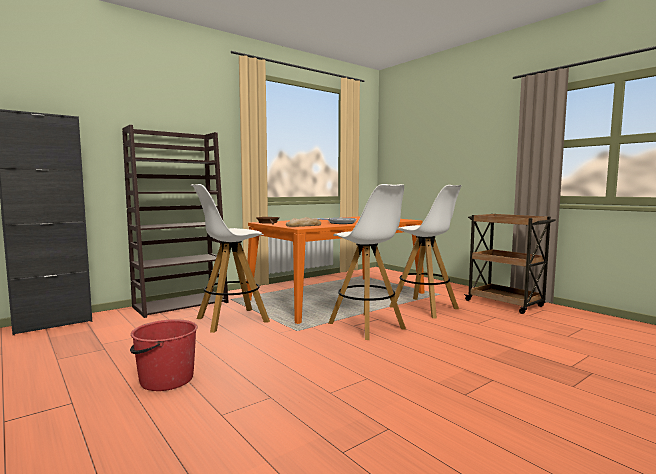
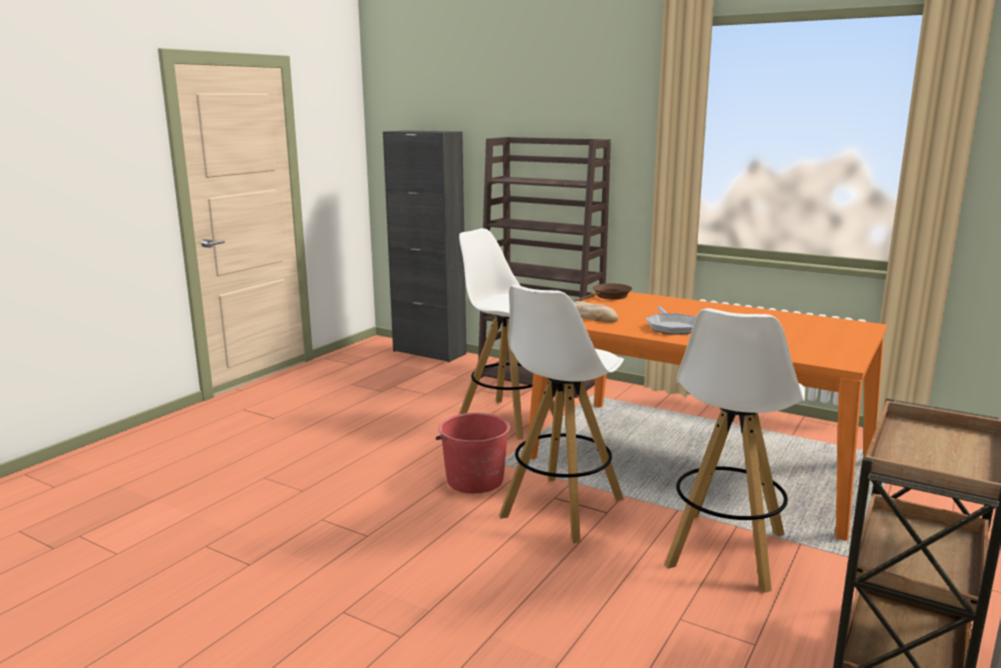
camera: 70 degrees right, 10 degrees up
red bucket [130,319,197,391] -> red bucket moved to [436,413,510,494]

